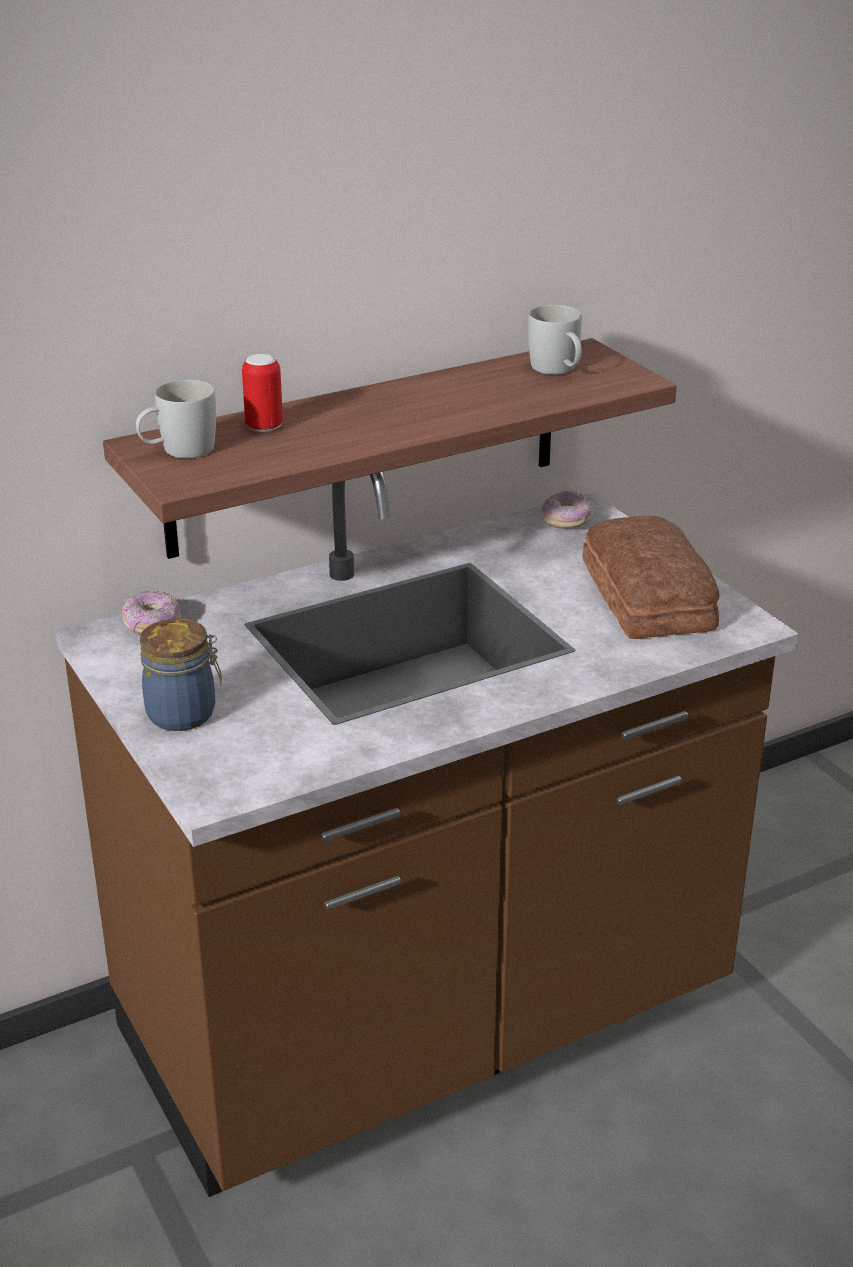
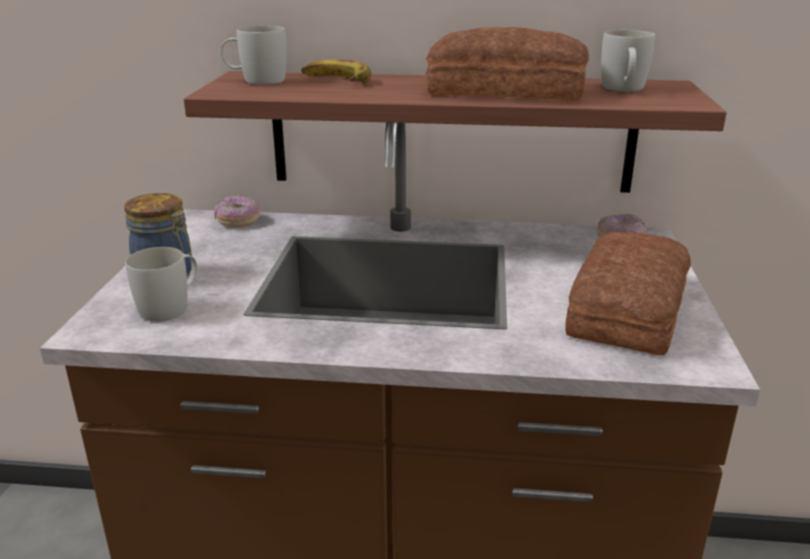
camera: 35 degrees right, 5 degrees down
can [242,354,283,432] -> banana [301,59,371,83]
none -> white mug [125,247,197,322]
none -> bread [425,27,589,100]

